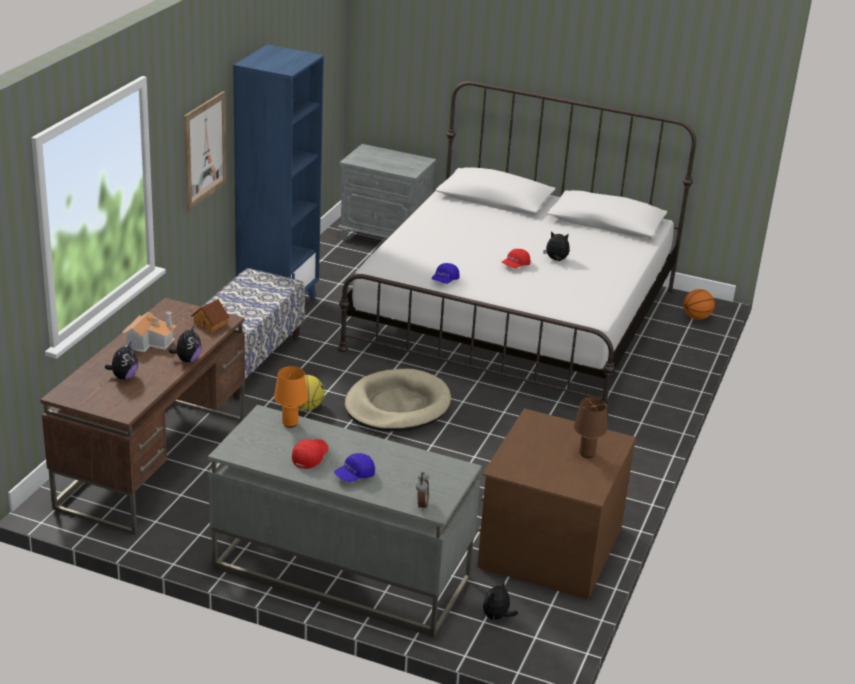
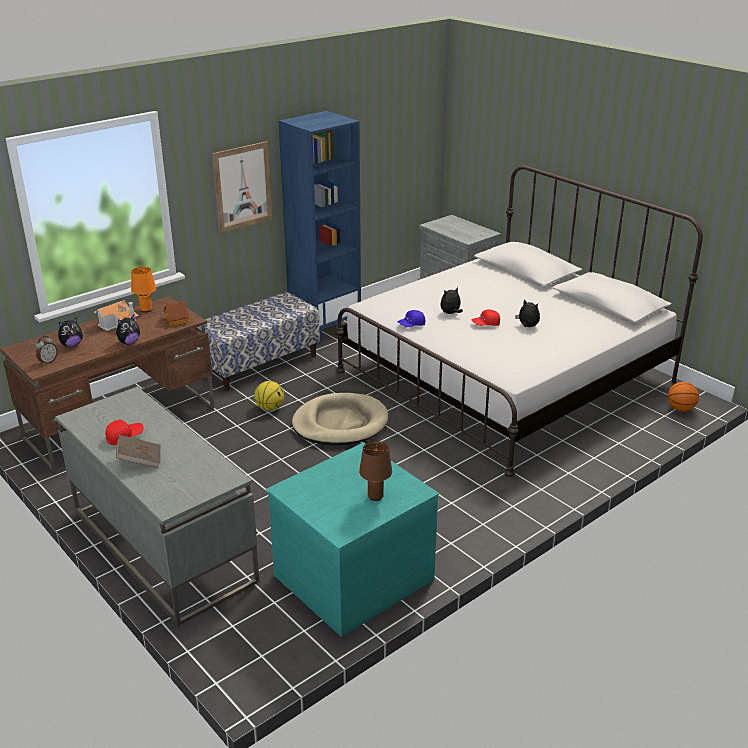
camera: 30 degrees right, 0 degrees up
orange table lamp [274,366,308,428] -> orange table lamp moved to [131,267,156,312]
blue cap [334,453,375,482] -> brown book [116,435,161,468]
alarm clock [416,472,429,511] -> alarm clock moved to [36,336,58,365]
brown dresser [477,408,636,600] -> turquoise dresser [266,442,439,637]
plush toy [483,580,518,622] -> plush toy moved to [440,287,463,314]

